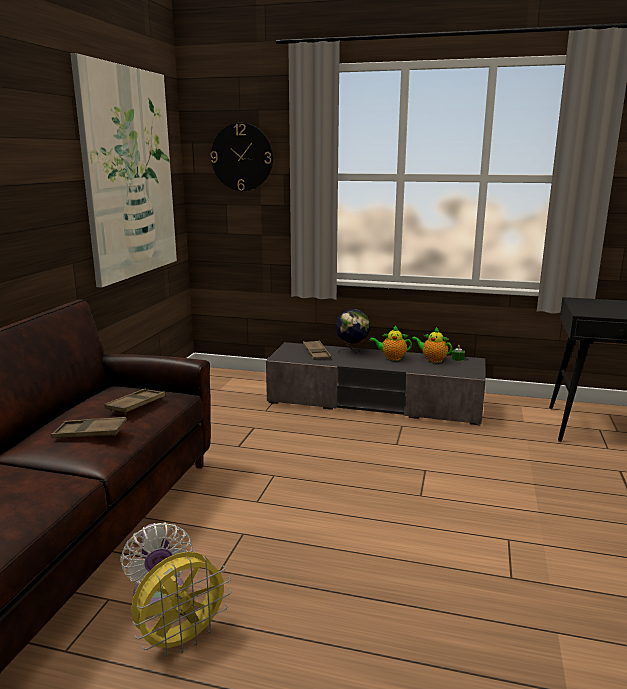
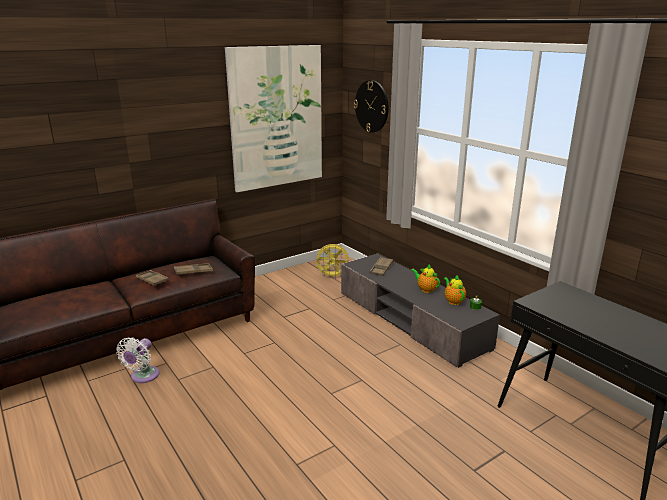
camera: 40 degrees right, 5 degrees up
yellow fan [131,552,231,657] -> yellow fan moved to [314,244,351,279]
globe [336,309,370,354] -> none

